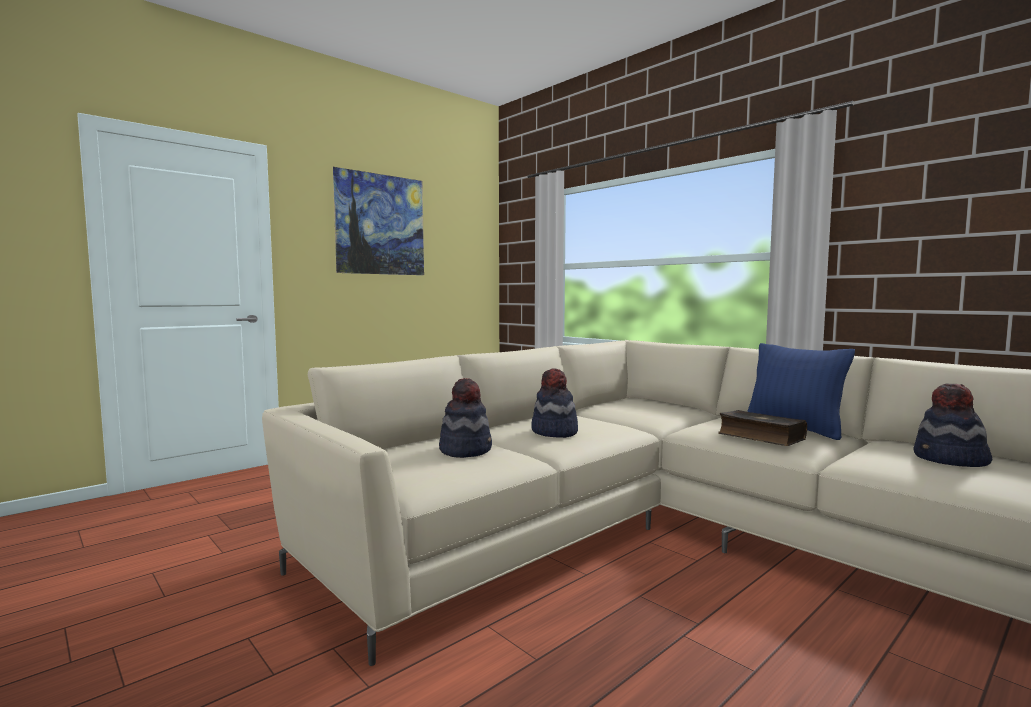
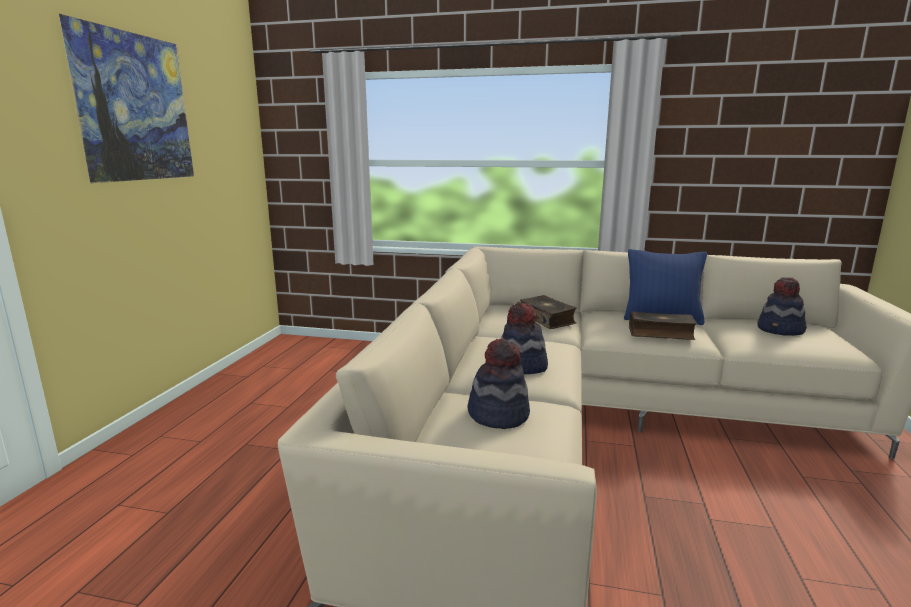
camera: 35 degrees left, 10 degrees up
none -> book [518,295,577,329]

